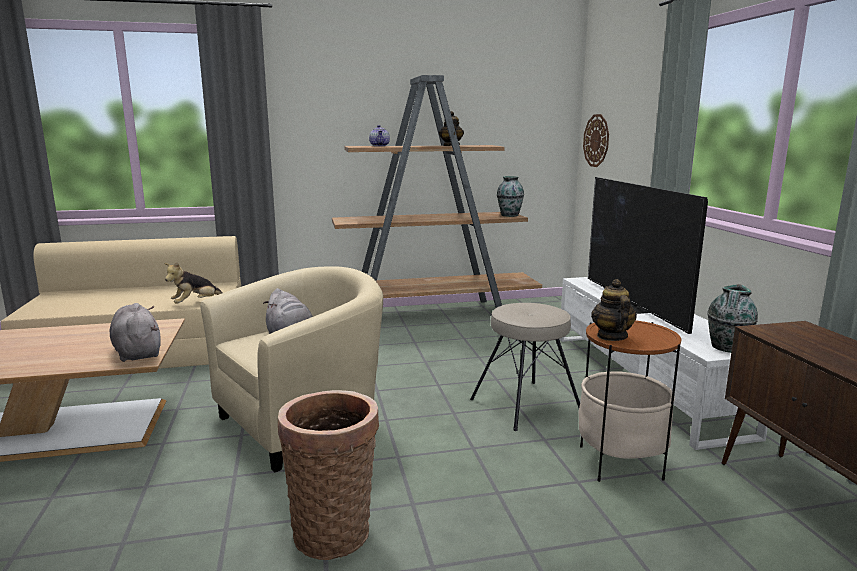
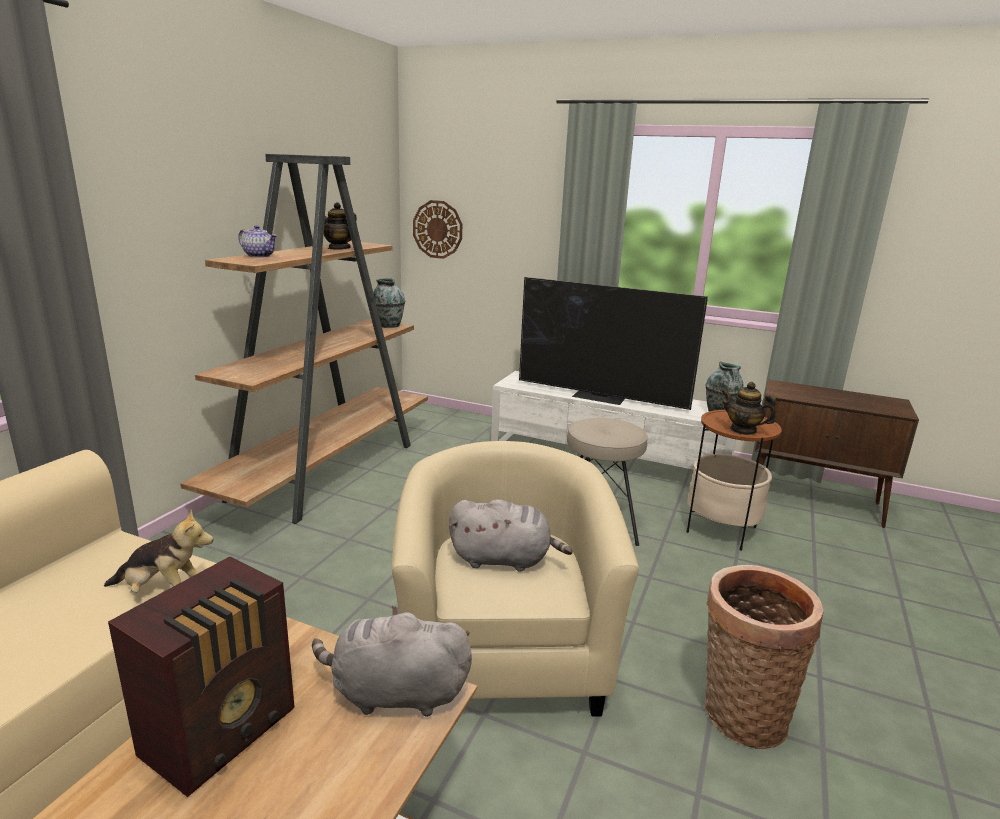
camera: 55 degrees left, 5 degrees up
plush toy [164,262,223,304] -> plush toy turned 75 degrees counterclockwise [104,510,214,593]
none -> radio [108,556,295,797]

